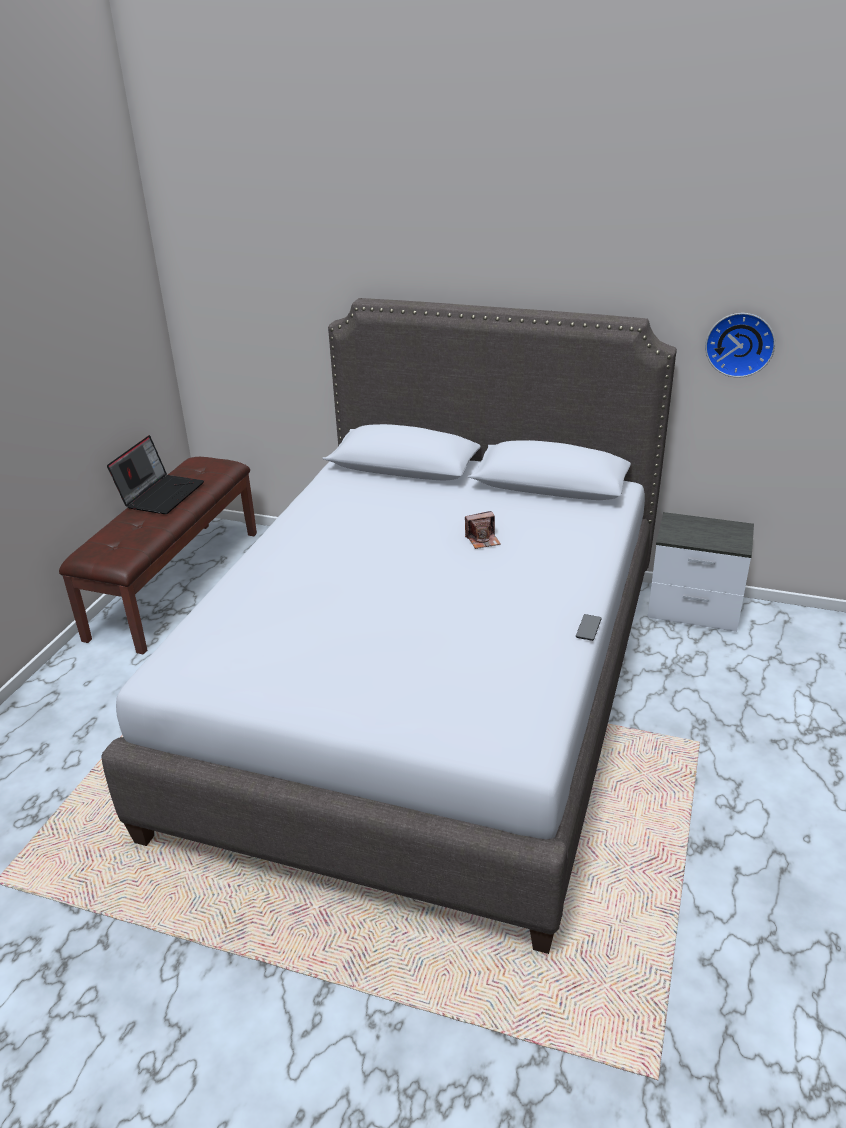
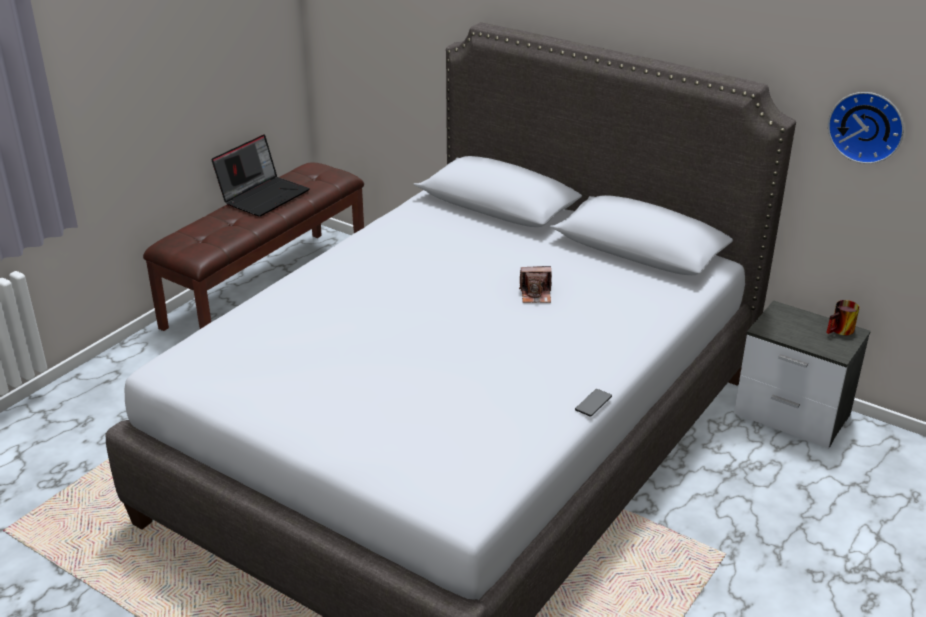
camera: 15 degrees right, 0 degrees up
none -> mug [826,300,859,335]

